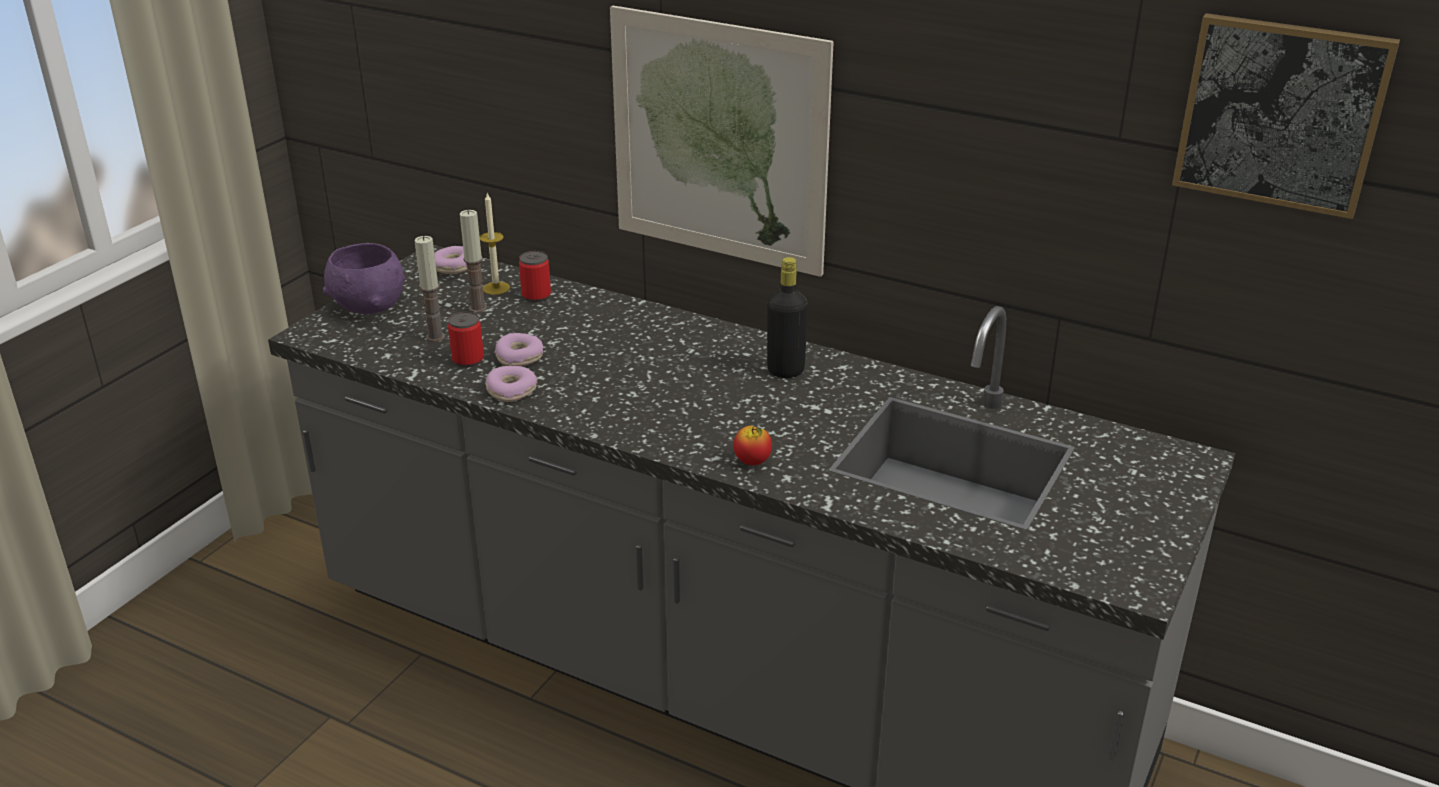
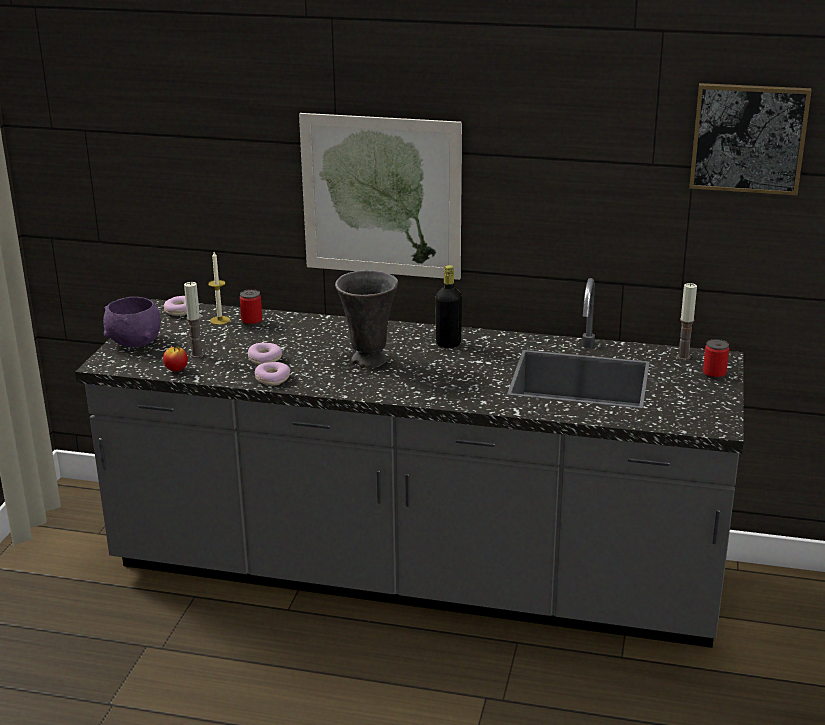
camera: 15 degrees left, 5 degrees down
can [448,312,484,368] -> can moved to [703,339,729,379]
candle [460,210,487,313] -> candle moved to [677,283,697,360]
apple [733,426,772,465] -> apple moved to [163,346,188,372]
none -> grey vase [335,270,398,368]

